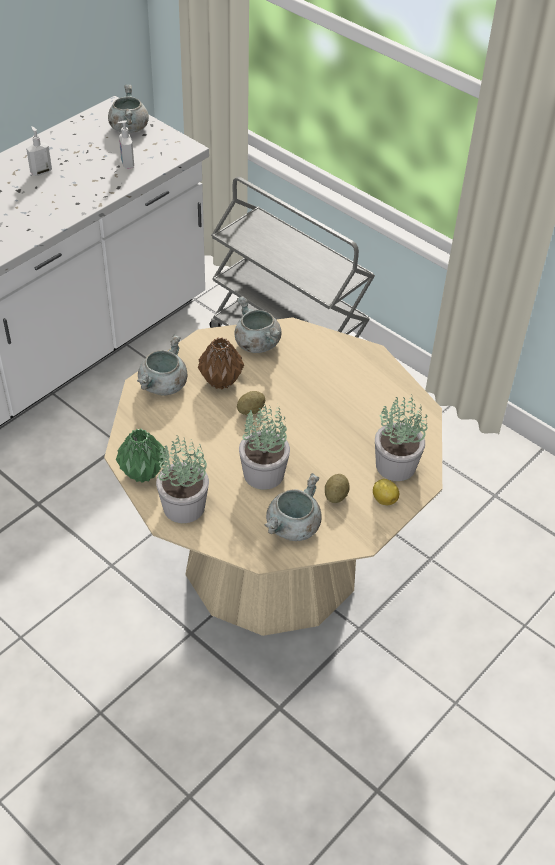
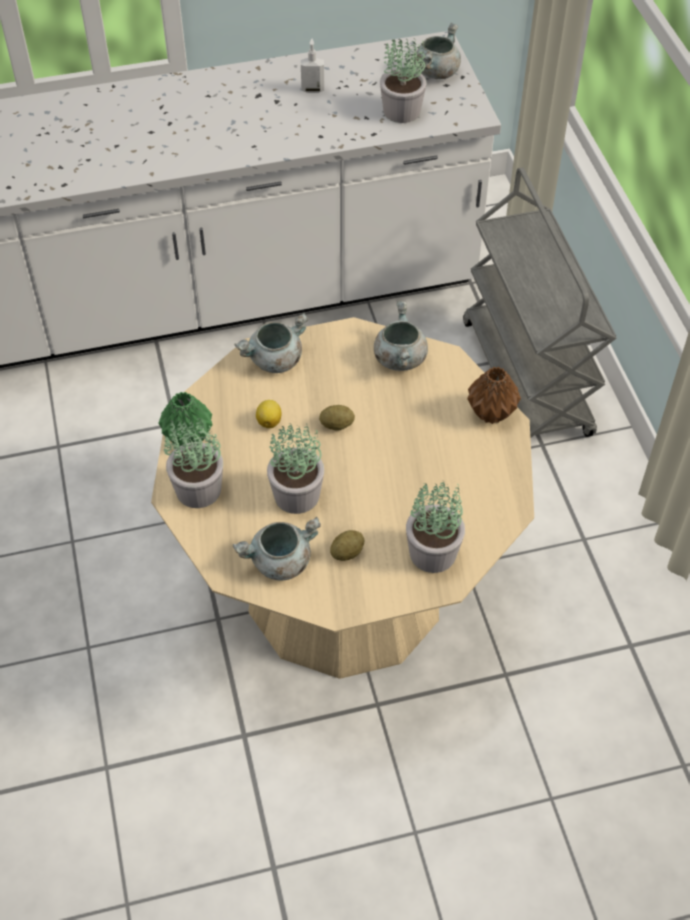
camera: 35 degrees right, 5 degrees up
soap dispenser [117,120,134,169] -> potted plant [380,38,427,123]
brown vase [198,338,244,389] -> brown vase moved to [467,367,521,424]
lemon [373,479,399,505] -> lemon moved to [256,400,281,428]

